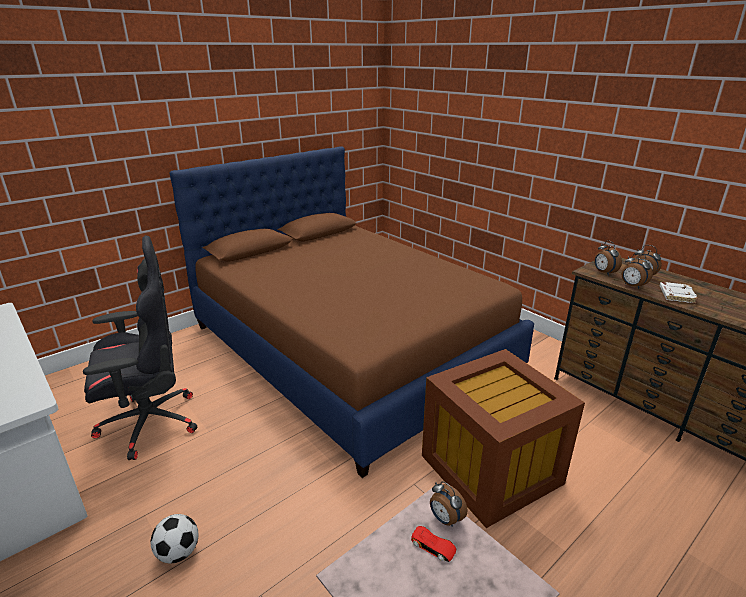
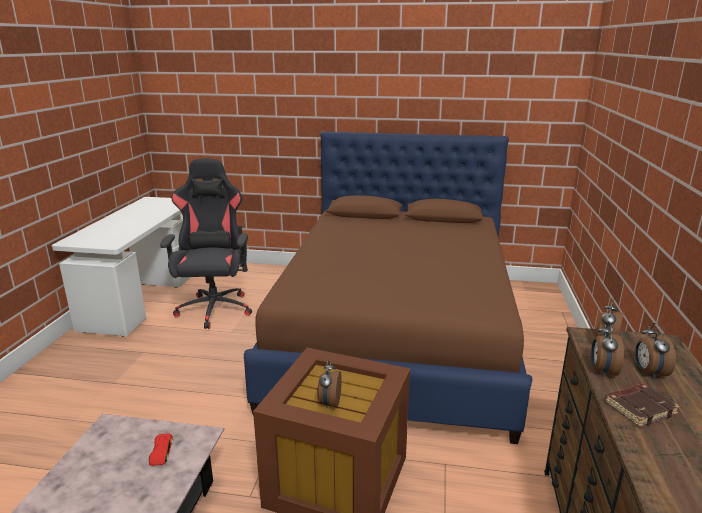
camera: 50 degrees right, 5 degrees down
black office chair [83,235,197,460] -> black office chair turned 120 degrees counterclockwise [160,158,252,329]
football [151,514,198,563] -> none
alarm clock [430,481,468,527] -> alarm clock moved to [317,360,342,409]
white book [660,282,698,303] -> brown book [604,383,680,427]

